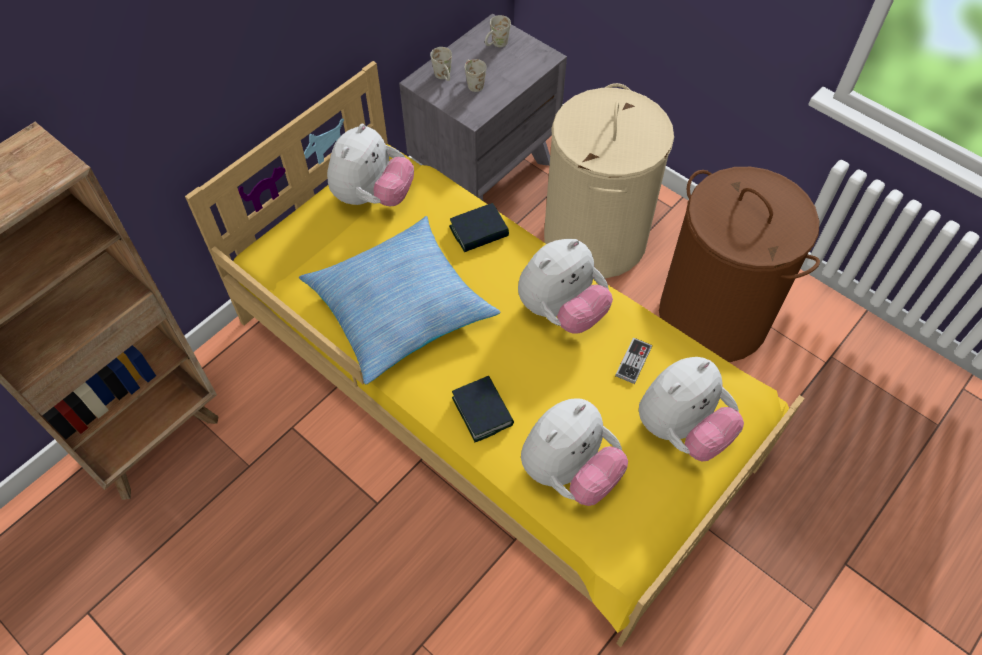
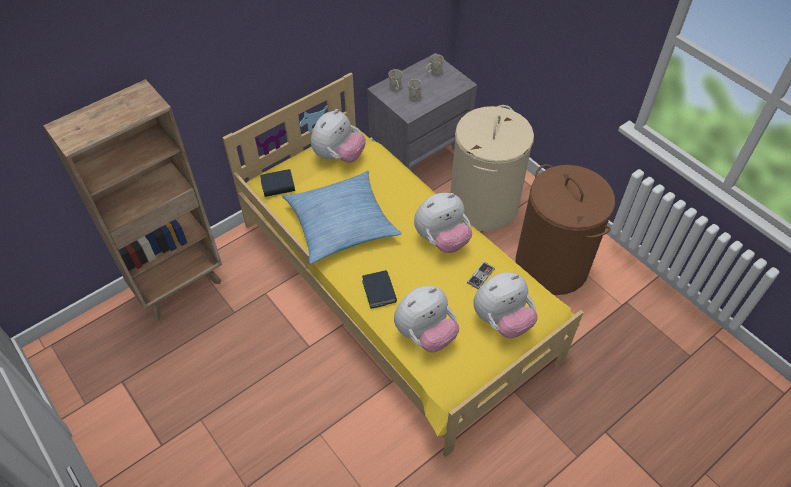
camera: 10 degrees right, 5 degrees down
book [449,203,509,252] -> book moved to [260,169,295,197]

